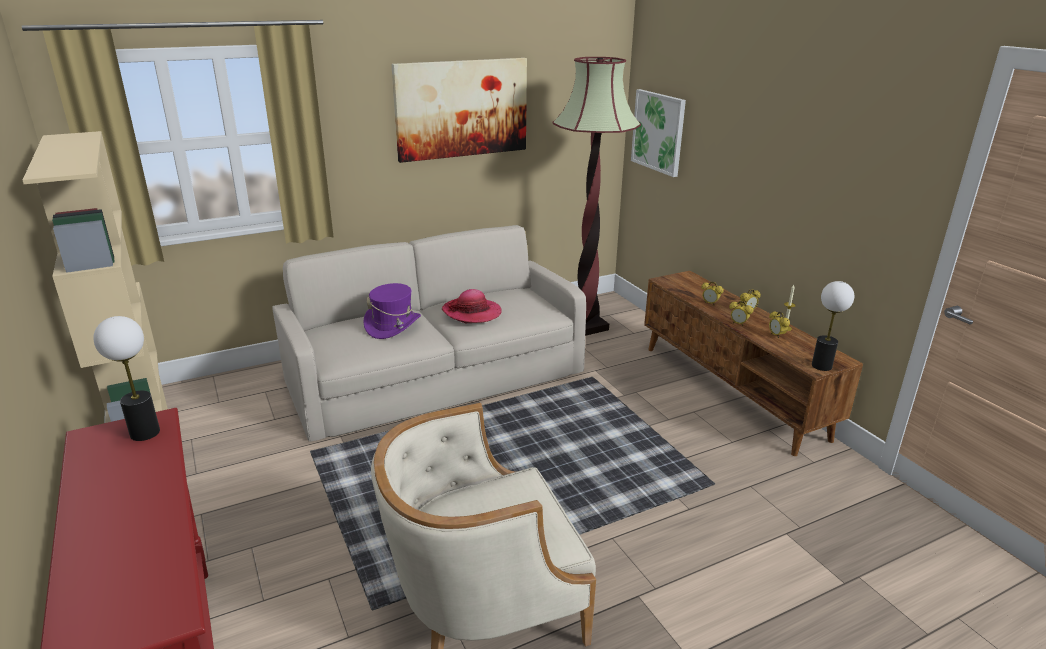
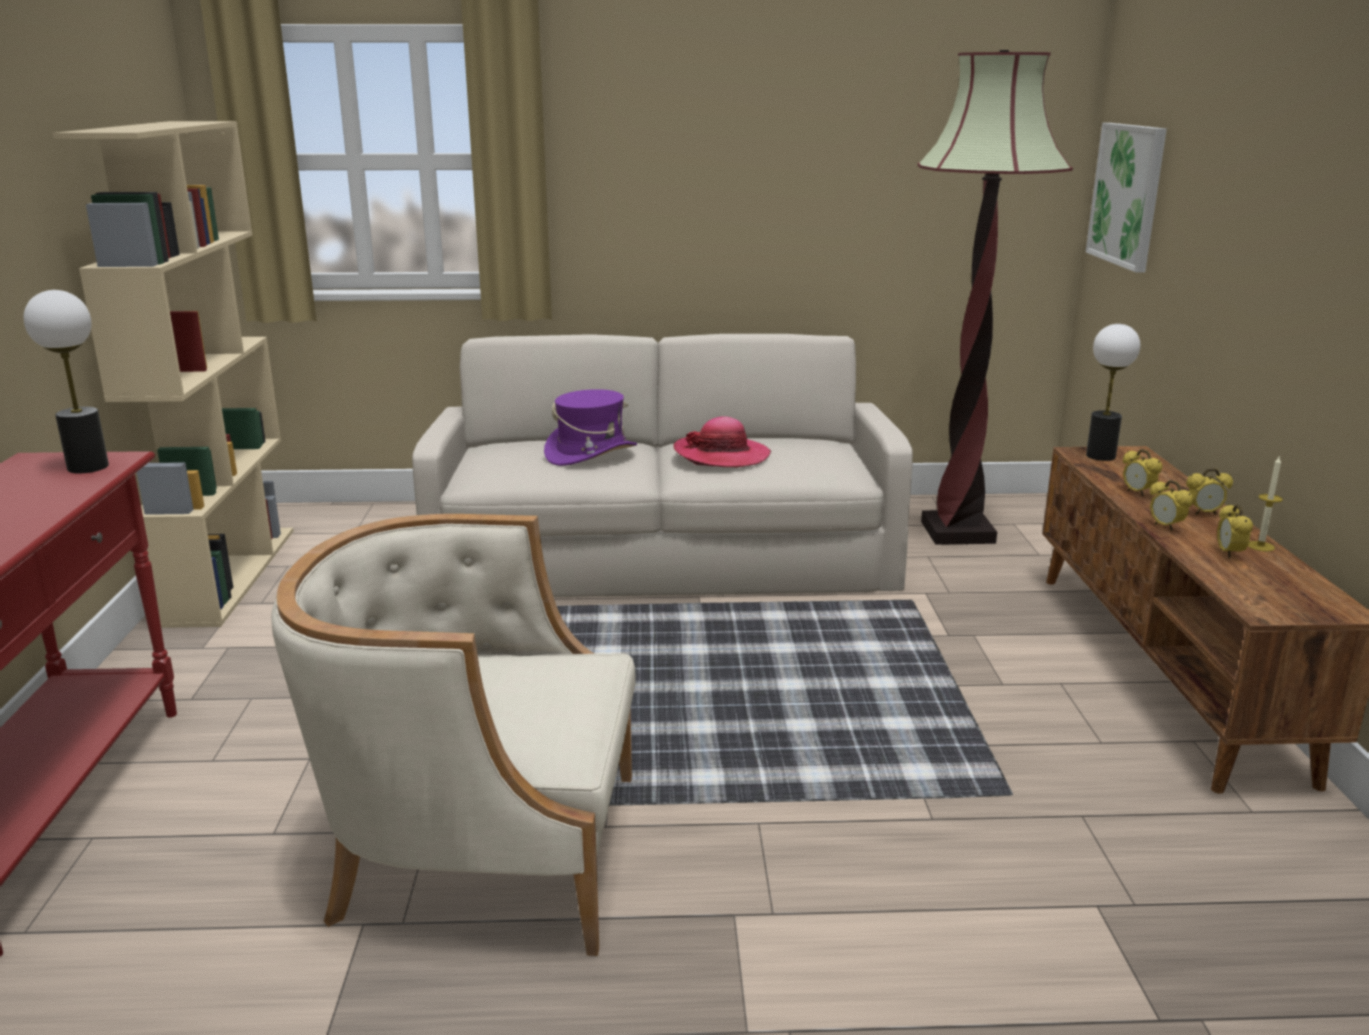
camera: 25 degrees right, 5 degrees down
picture [391,58,527,163] -> none
table lamp [812,281,854,371] -> table lamp moved to [1086,324,1140,461]

